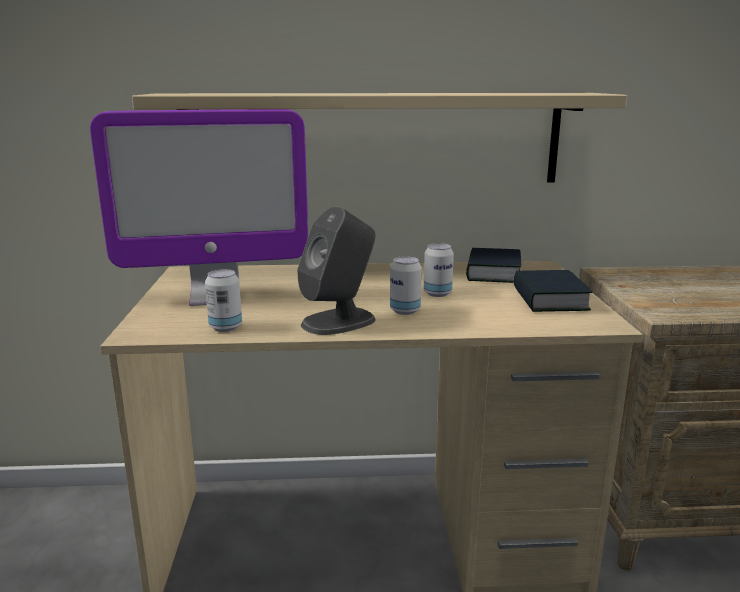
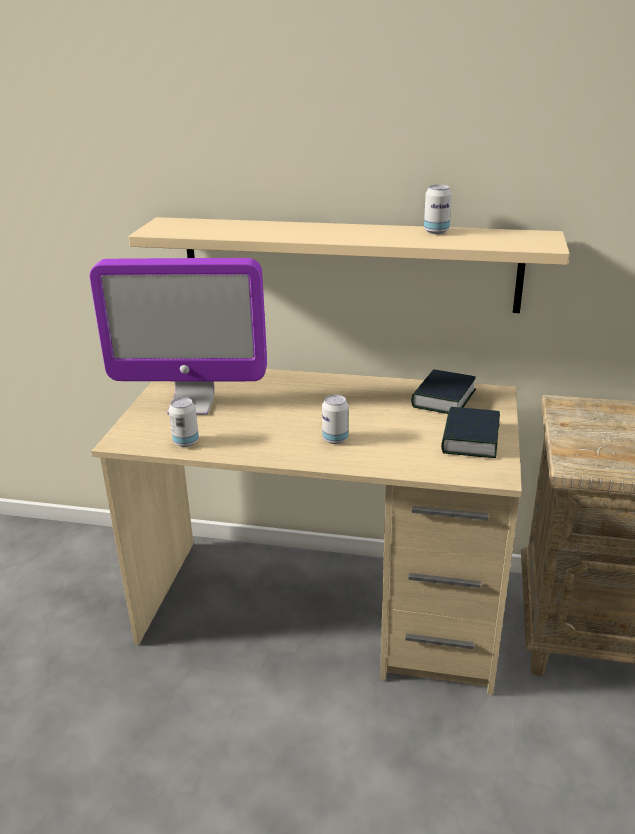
camera: 15 degrees right, 10 degrees up
grey speaker [297,206,376,335] -> none
can [424,243,454,297] -> can moved to [424,185,452,234]

